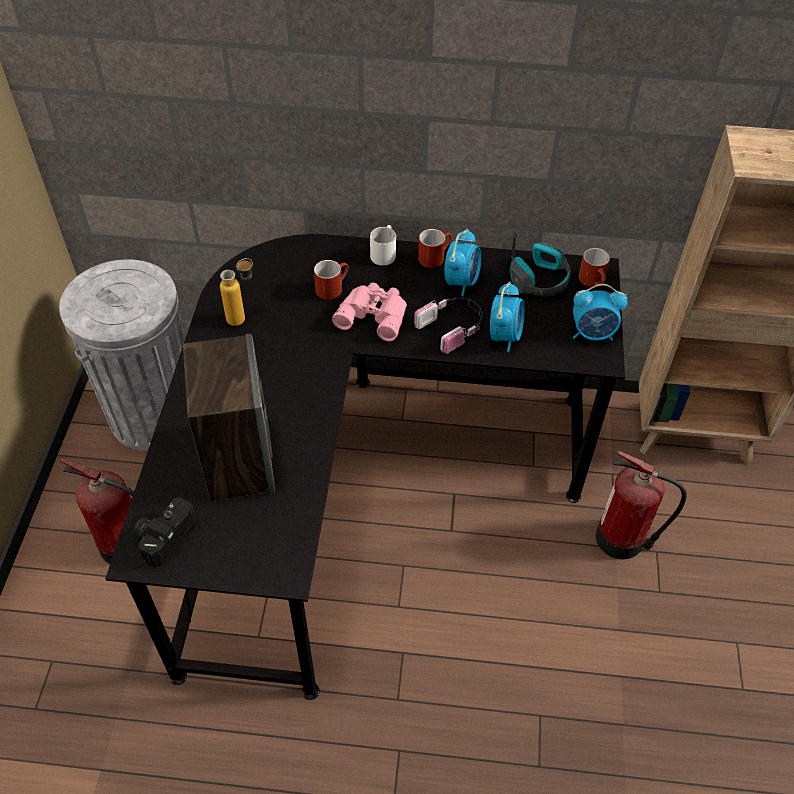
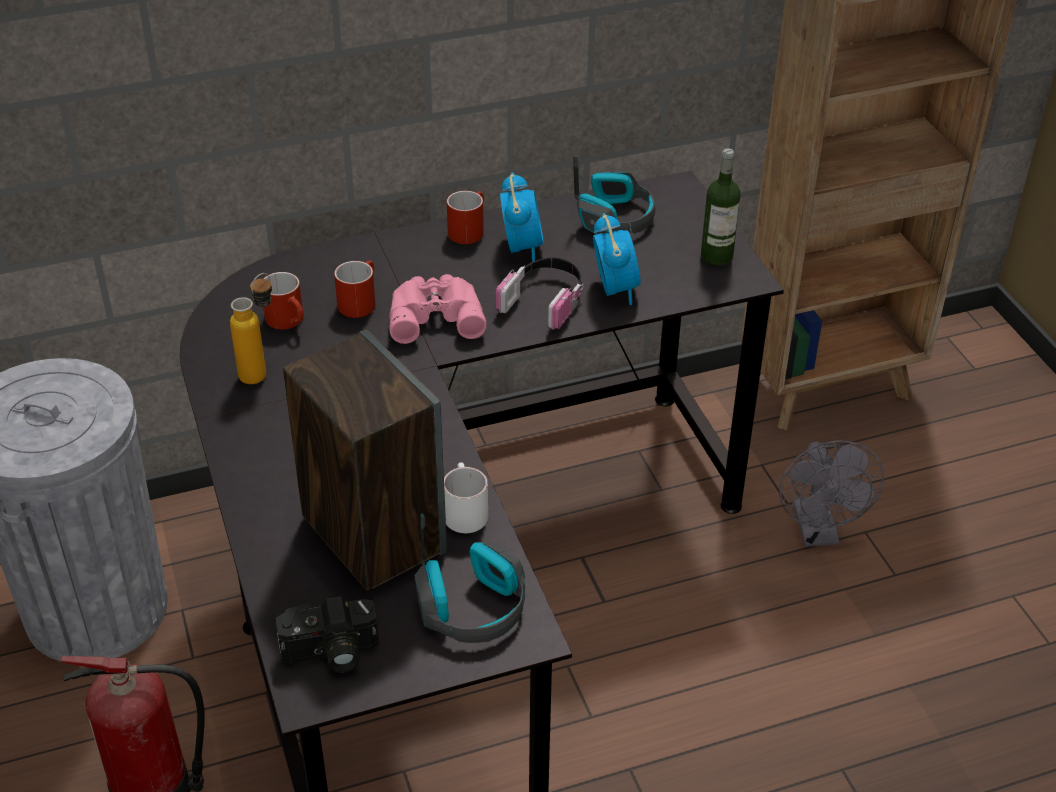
camera: 25 degrees left, 10 degrees down
camera [134,497,195,568] -> camera turned 105 degrees counterclockwise [276,596,379,673]
white mug [370,225,396,266] -> white mug moved to [444,462,488,533]
alarm clock [573,284,628,341] -> bottle [701,148,740,265]
red mug [578,248,610,287] -> red mug moved to [263,272,304,329]
fire extinguisher [596,451,687,559] -> grey fan [779,440,884,547]
none -> headphones [414,513,525,643]

